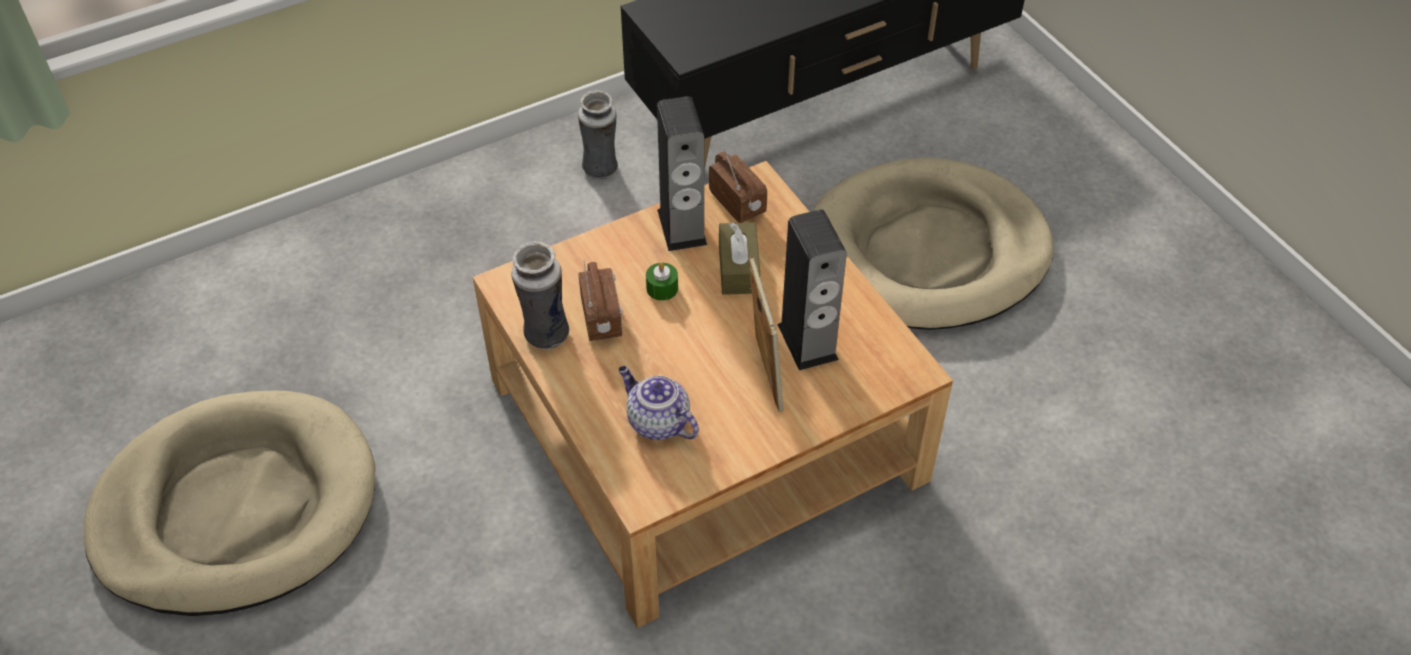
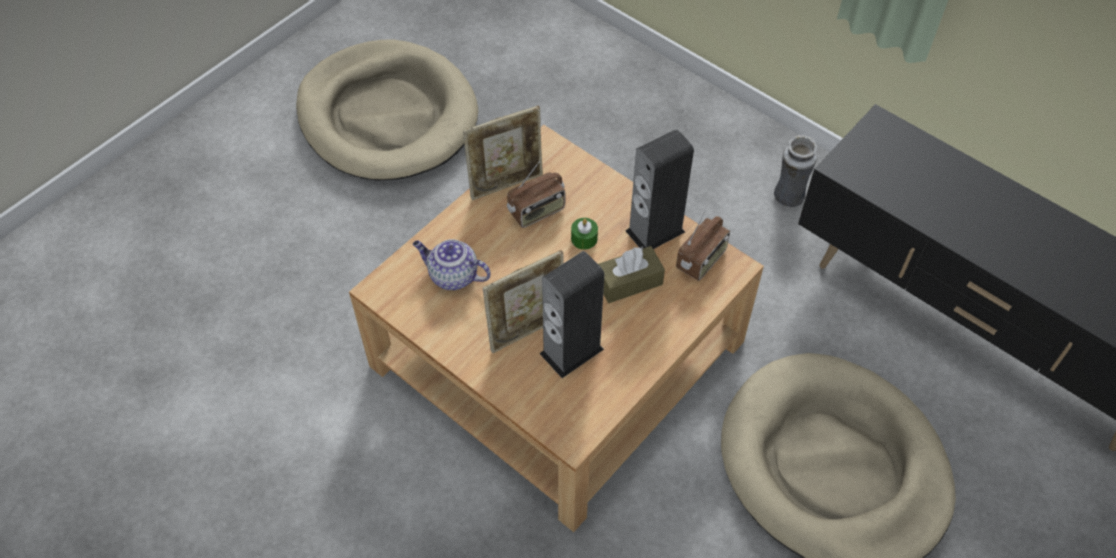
camera: 70 degrees right, 5 degrees up
vase [511,241,569,349] -> picture frame [463,106,543,200]
teapot [618,366,699,440] -> teapot turned 90 degrees counterclockwise [413,239,491,290]

